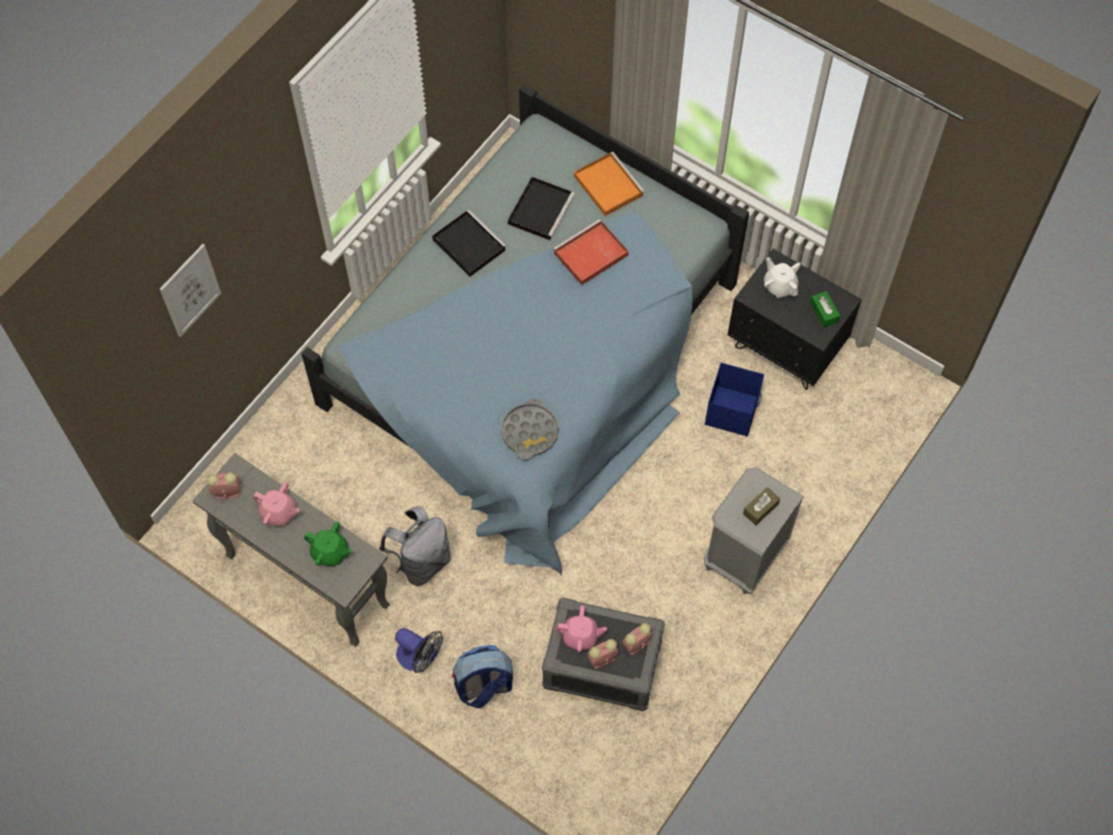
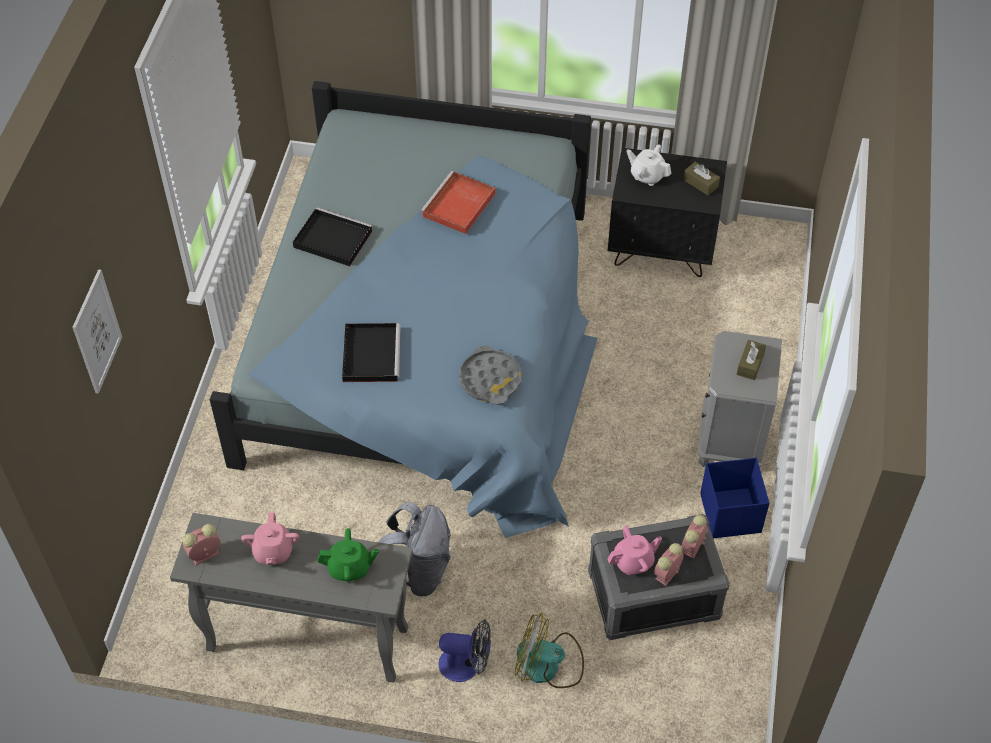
camera: 25 degrees left, 10 degrees down
pink teapot [253,482,300,526] -> pink teapot turned 90 degrees clockwise [241,513,299,565]
backpack [452,645,513,708] -> fan [515,613,584,688]
black tray [508,177,575,240] -> black tray moved to [342,323,401,382]
orange tray [574,152,645,216] -> none
blue storage box [705,363,764,436] -> blue storage box moved to [700,458,769,538]
green tissue box [810,291,840,328] -> brown tissue box [683,162,720,195]

